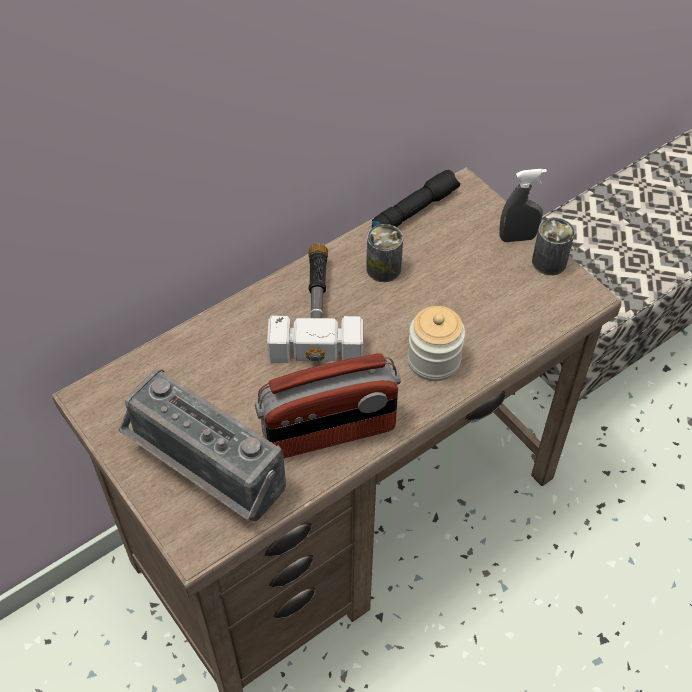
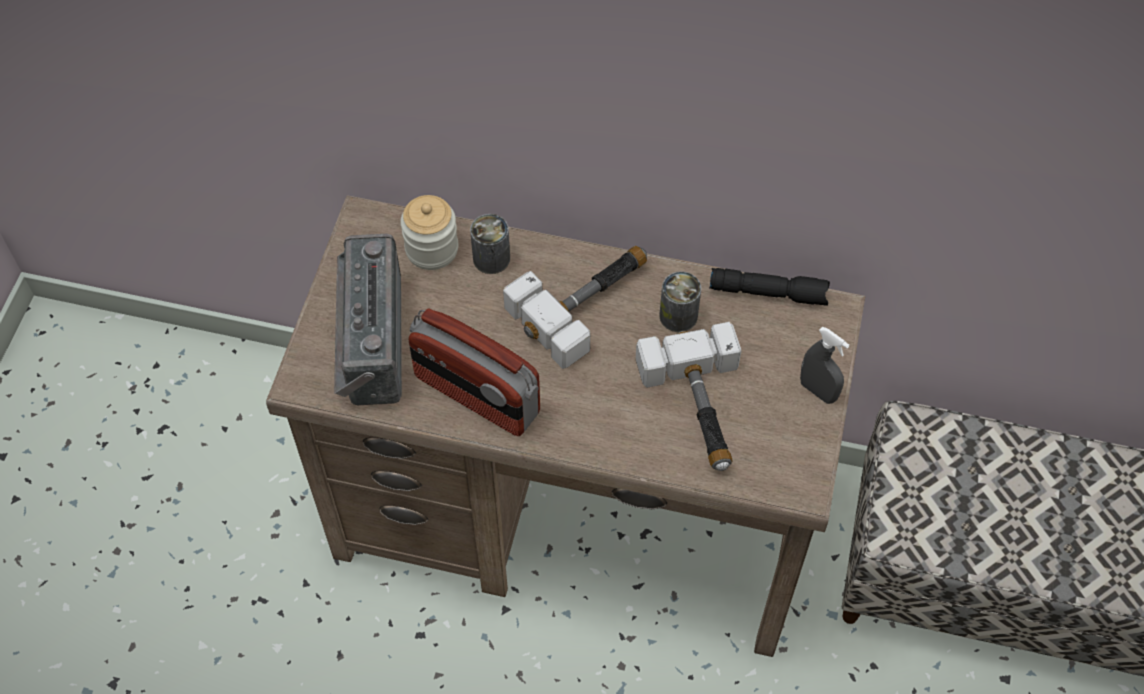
camera: 50 degrees right, 5 degrees up
jar [407,306,465,381] -> jar moved to [401,195,458,270]
can [532,218,575,275] -> can moved to [470,214,510,274]
none -> hammer [636,322,741,471]

